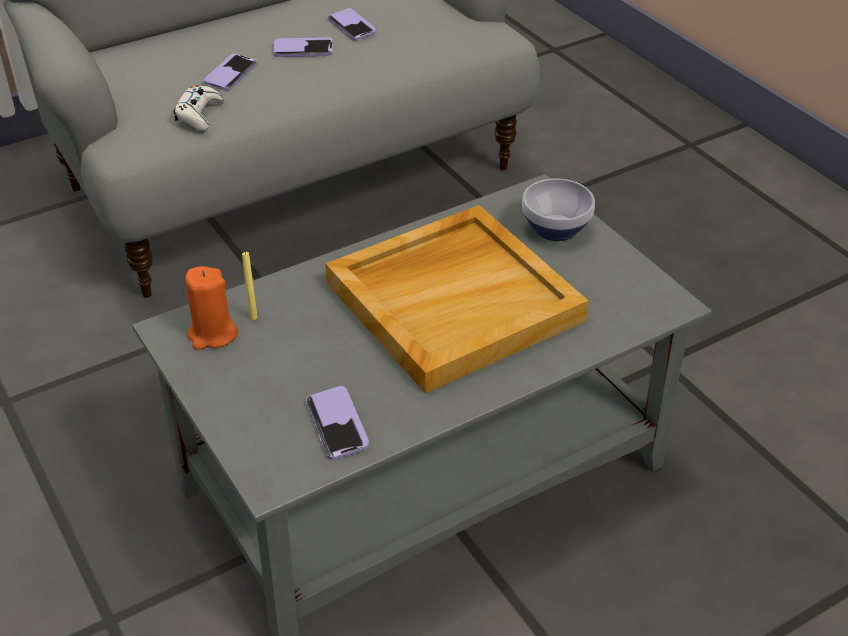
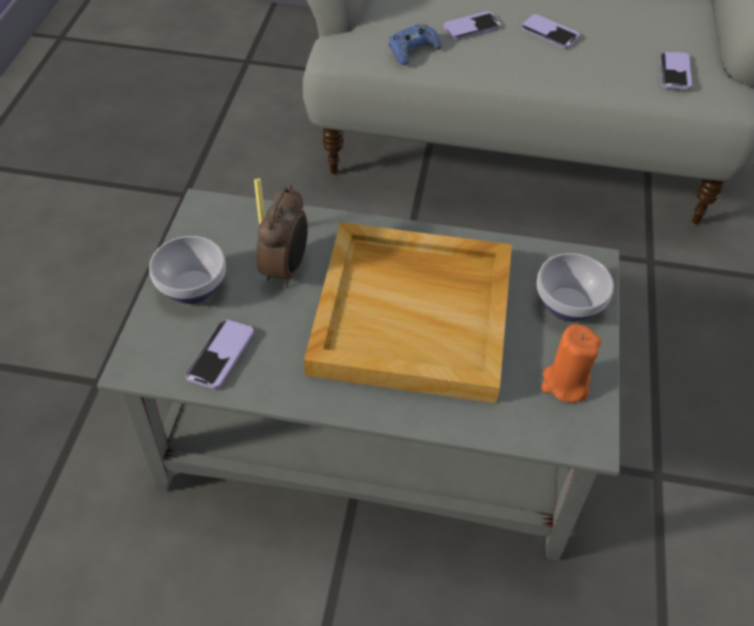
camera: 40 degrees right, 10 degrees up
white game controller [173,85,224,131] -> blue game controller [389,24,442,65]
orange candle [185,266,238,350] -> orange candle moved to [541,324,601,403]
phone [328,8,376,41] -> phone moved to [660,52,692,89]
none -> bowl [149,236,226,304]
none -> alarm clock [256,185,308,288]

